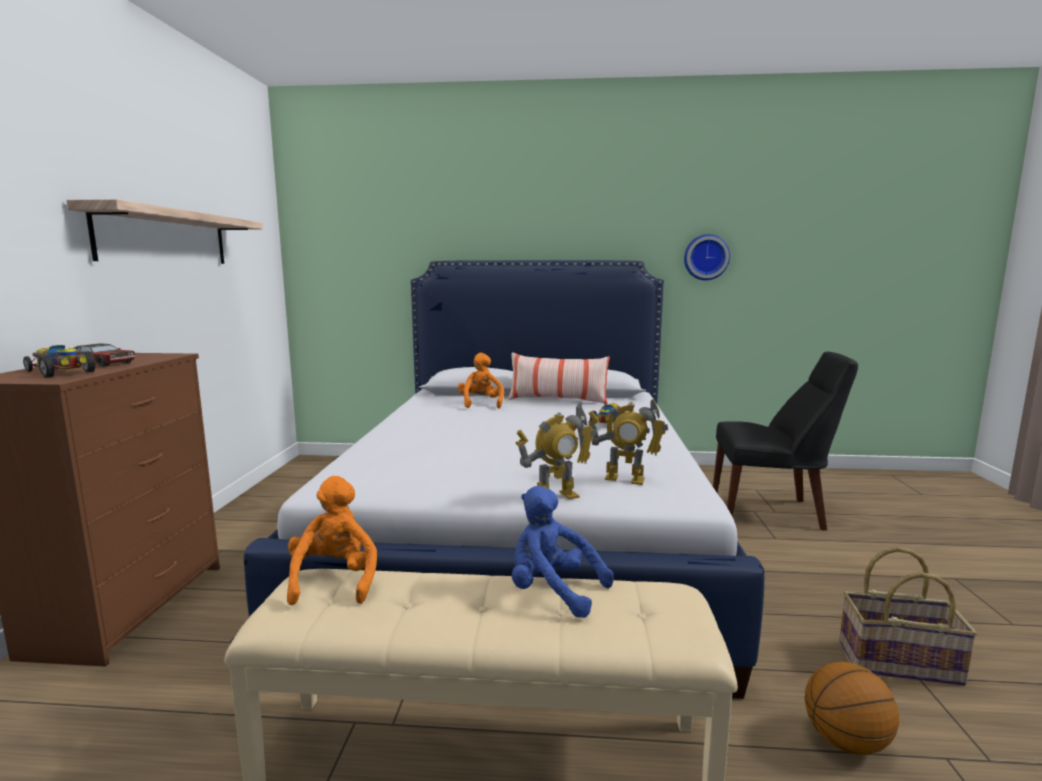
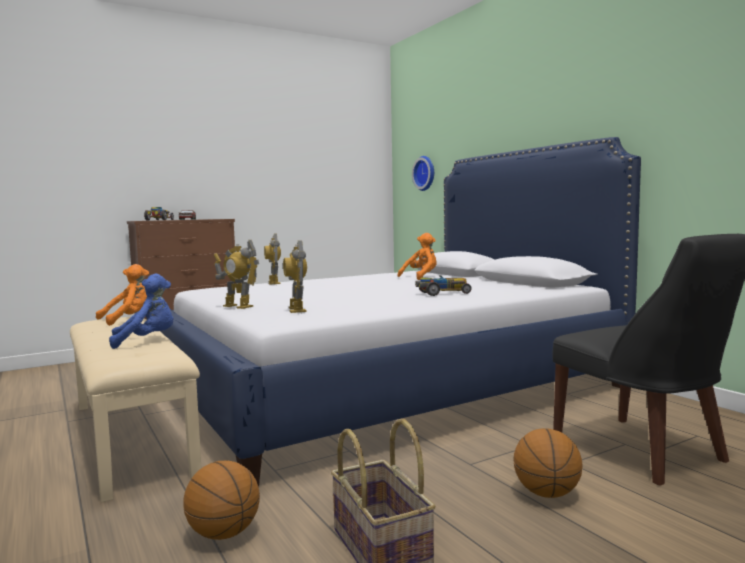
camera: 55 degrees right, 5 degrees down
shelf [66,199,263,264] -> none
pillow [508,352,610,405] -> none
blue plush toy [511,486,613,618] -> blue plush toy turned 75 degrees clockwise [109,274,173,349]
wall clock [684,234,730,280] -> wall clock moved to [412,156,434,191]
none -> toy robot [264,234,281,285]
none -> basketball [514,428,582,498]

